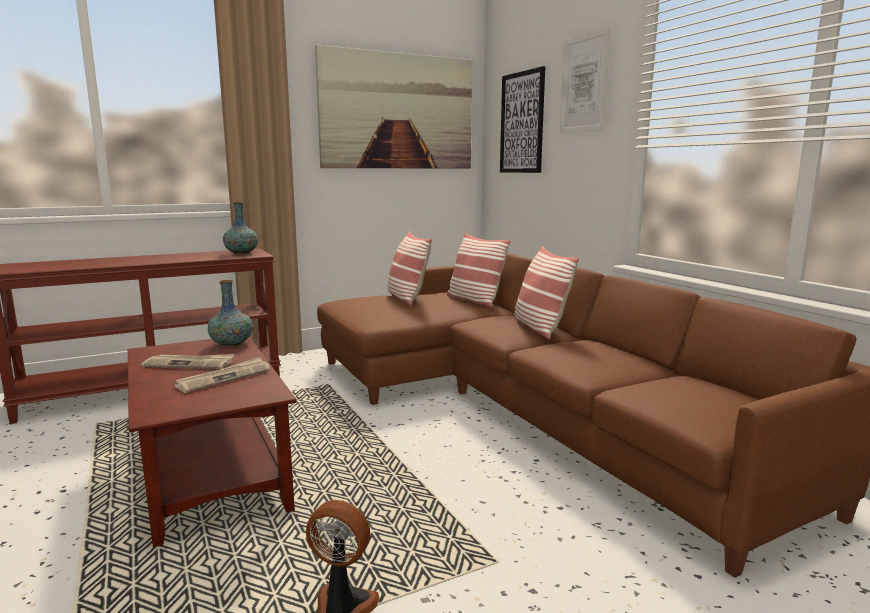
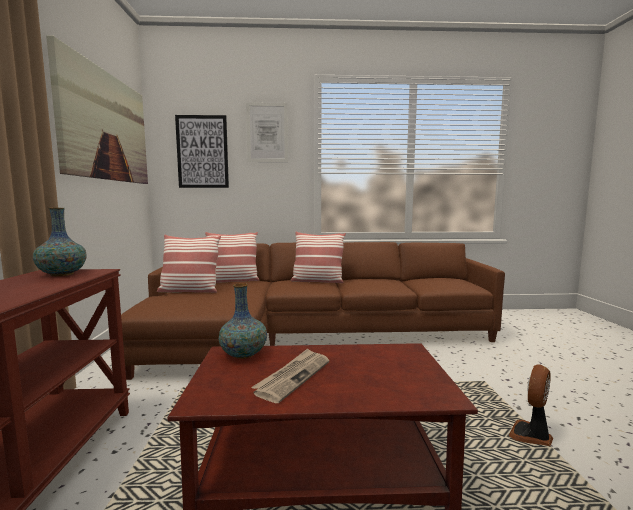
camera: 65 degrees left, 5 degrees down
newspaper [175,357,270,393] -> none

